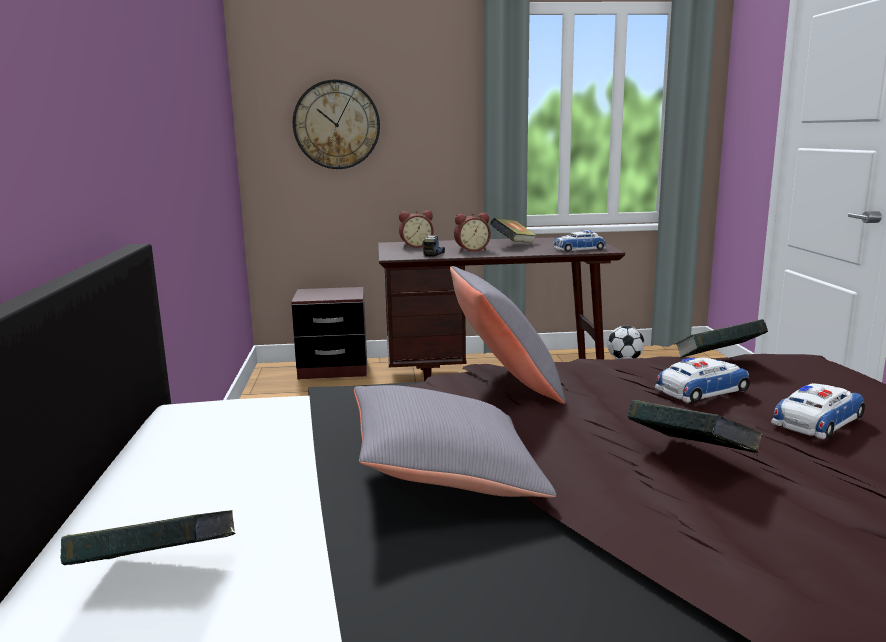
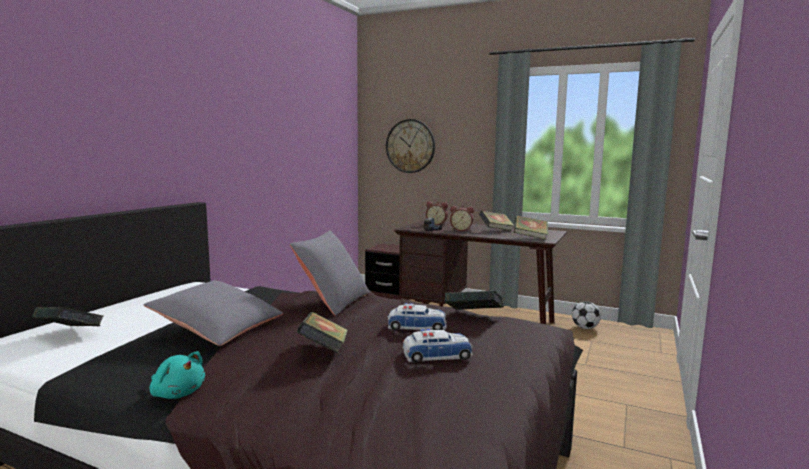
camera: 30 degrees right, 5 degrees down
toy car [553,230,606,252] -> book [514,215,548,240]
none -> turquoise plush toy [150,351,205,399]

